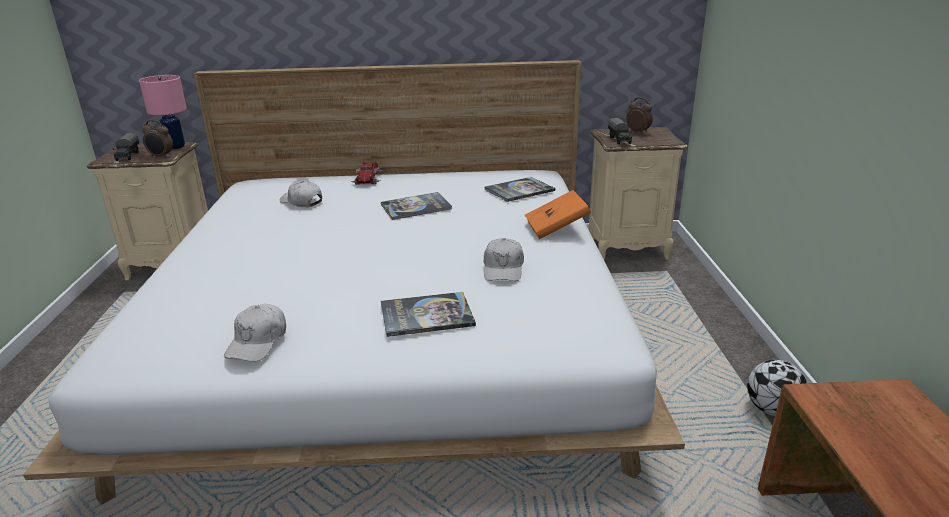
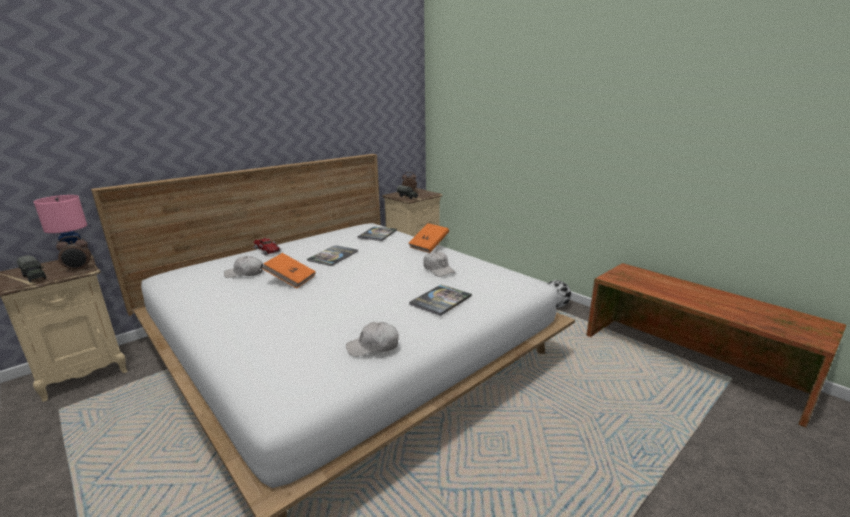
camera: 40 degrees left, 5 degrees down
white cap [224,304,286,362] -> white cap turned 105 degrees clockwise [346,322,399,357]
none -> orange book [262,253,316,288]

